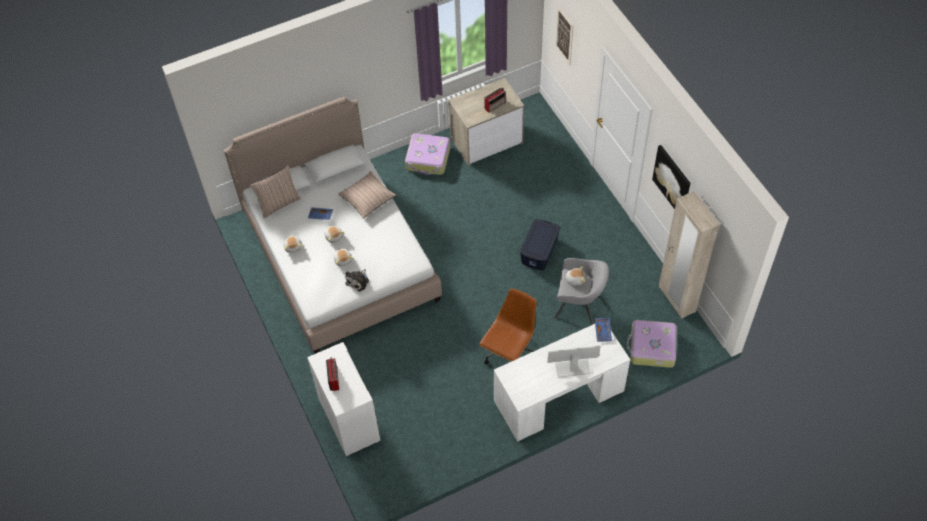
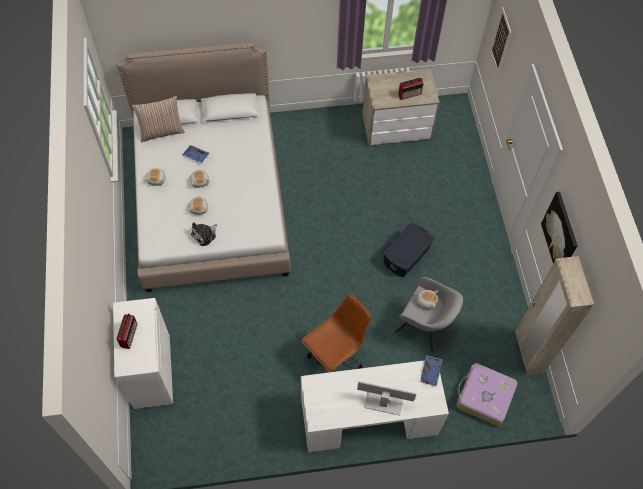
camera: 15 degrees right, 5 degrees up
pillow [338,171,397,219] -> none
suitcase [405,133,450,175] -> none

